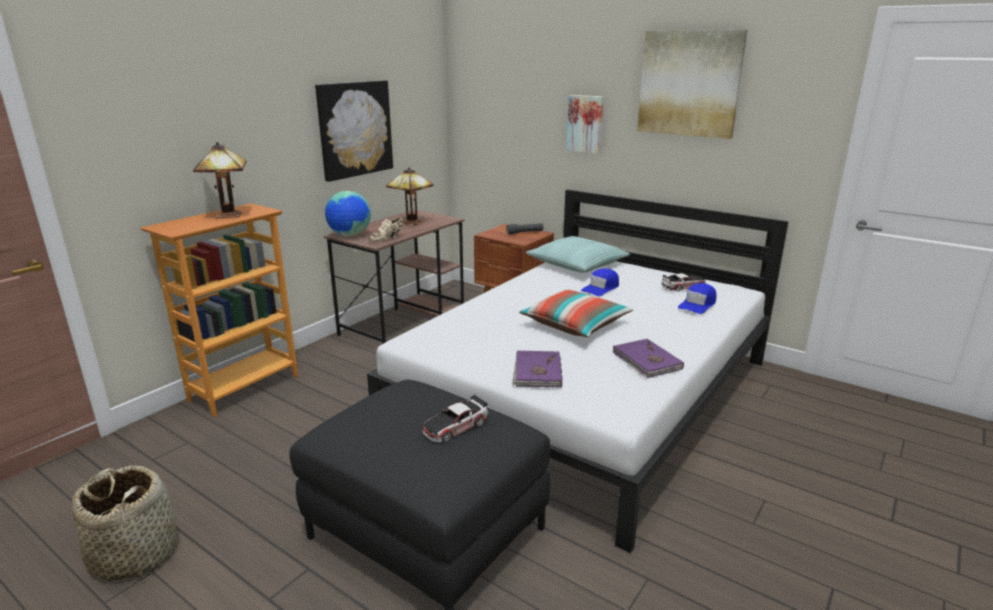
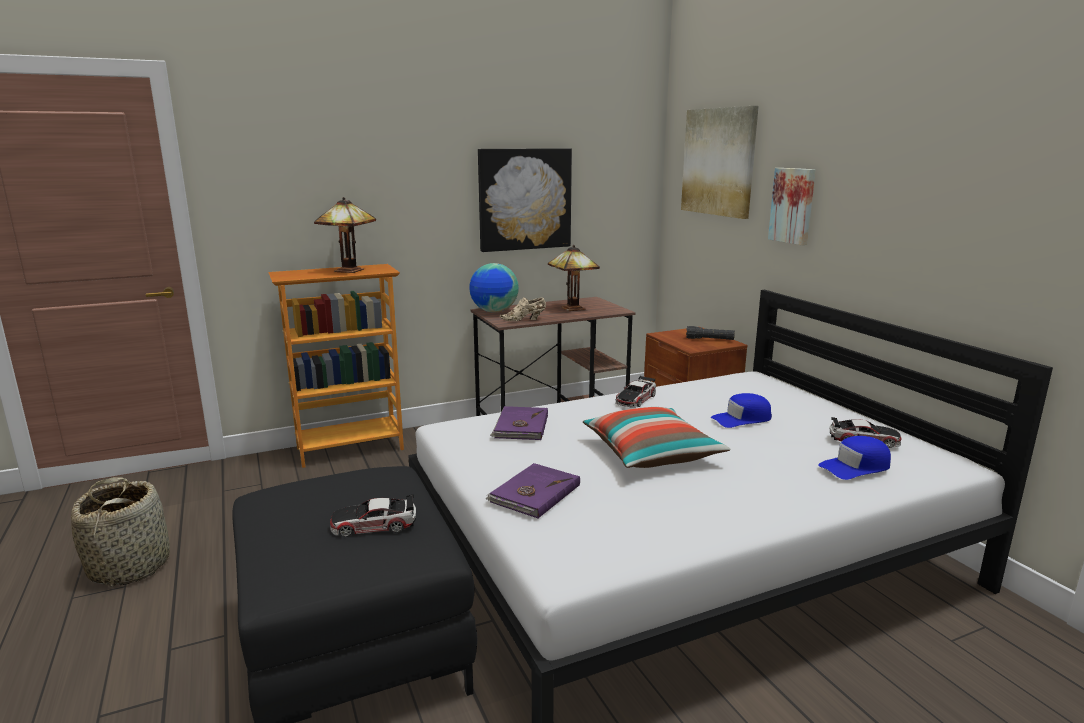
camera: 30 degrees right, 5 degrees down
pillow [526,236,630,273] -> none
purple book [612,339,684,378] -> purple book moved to [490,406,548,440]
picture [637,30,748,139] -> picture moved to [681,106,759,219]
none -> toy car [615,376,656,408]

